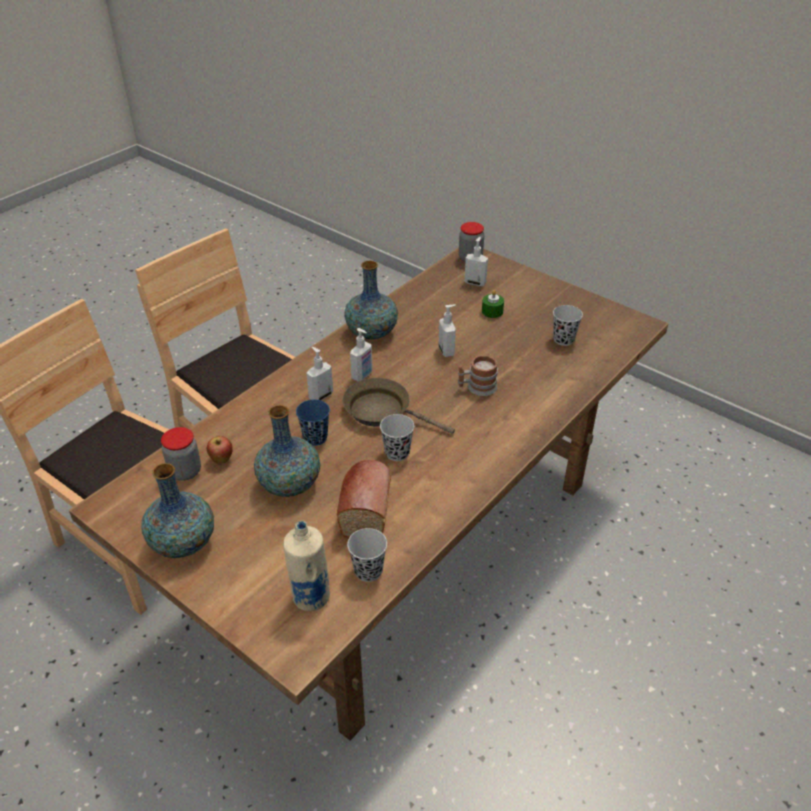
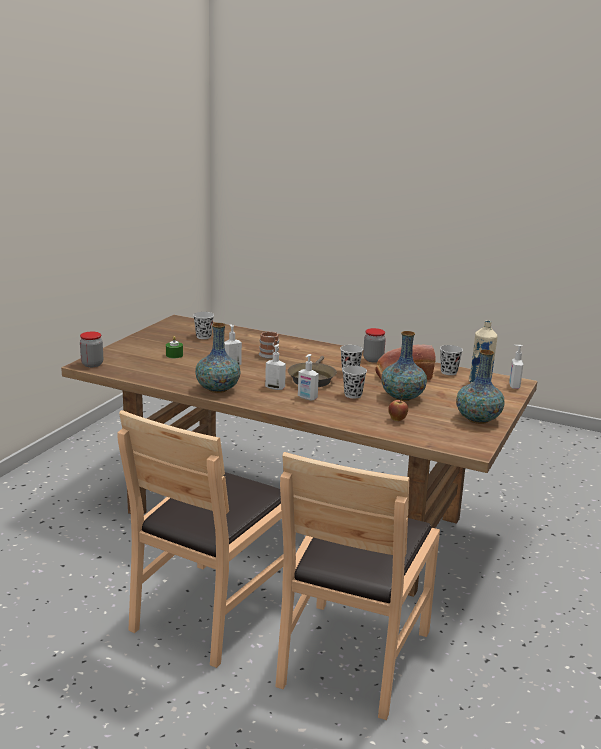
camera: 105 degrees left, 20 degrees down
jar [161,427,201,481] -> jar moved to [363,328,386,363]
blue cup [296,399,330,446] -> black cup [342,366,367,398]
soap dispenser [464,237,488,286] -> soap dispenser moved to [509,345,523,389]

